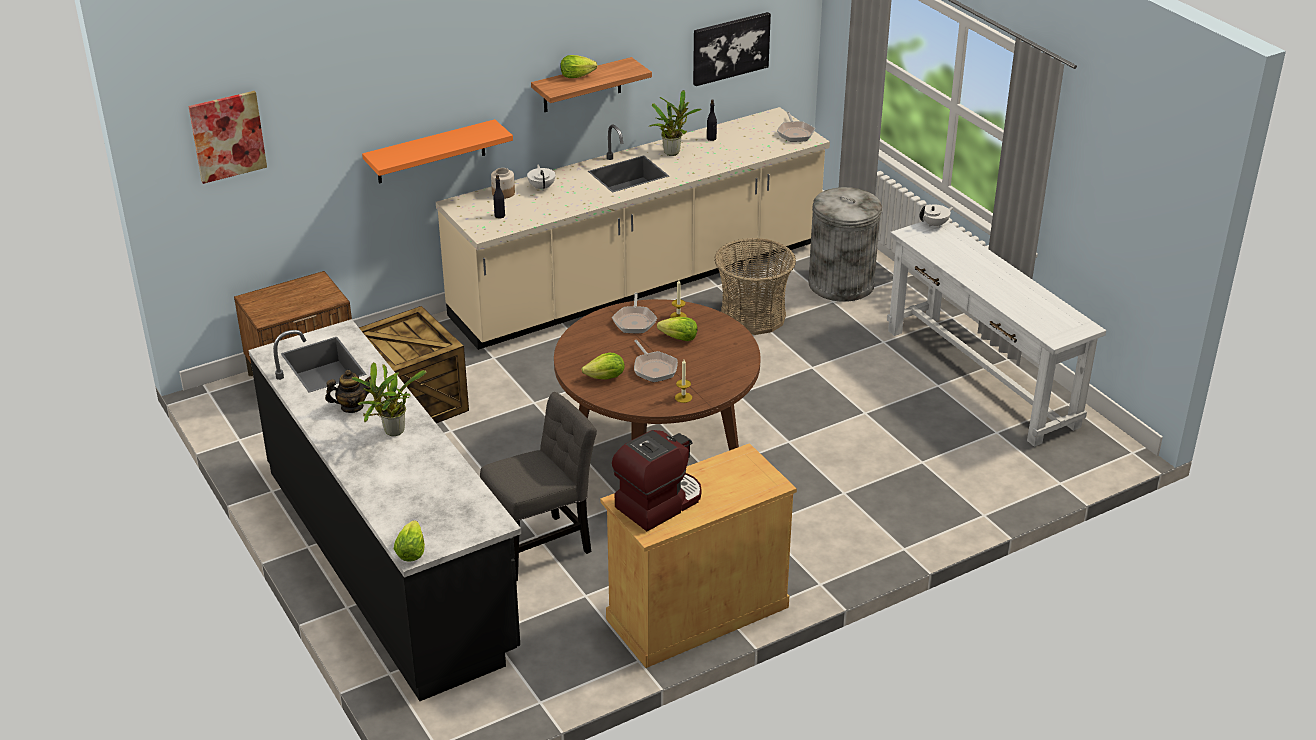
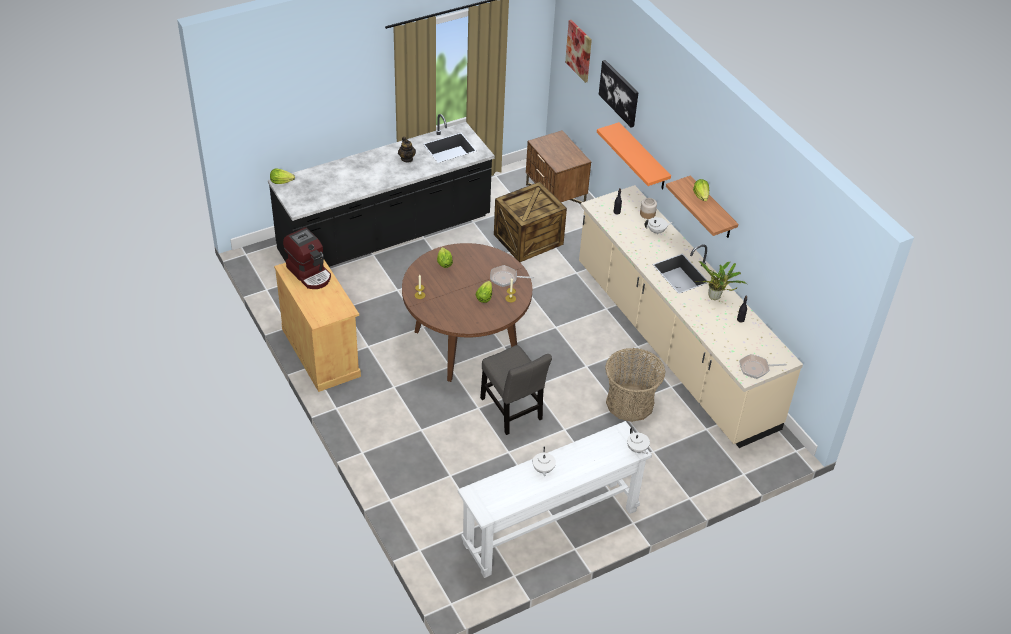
camera: 90 degrees right, 10 degrees up
potted plant [352,362,427,436] -> none
grey chair [480,392,597,581] -> grey chair moved to [480,345,552,435]
frying pan [634,340,678,382] -> none
picture [693,12,771,86] -> picture moved to [599,60,639,128]
grey trash can [808,187,882,302] -> none
none -> white teapot [533,446,556,476]

